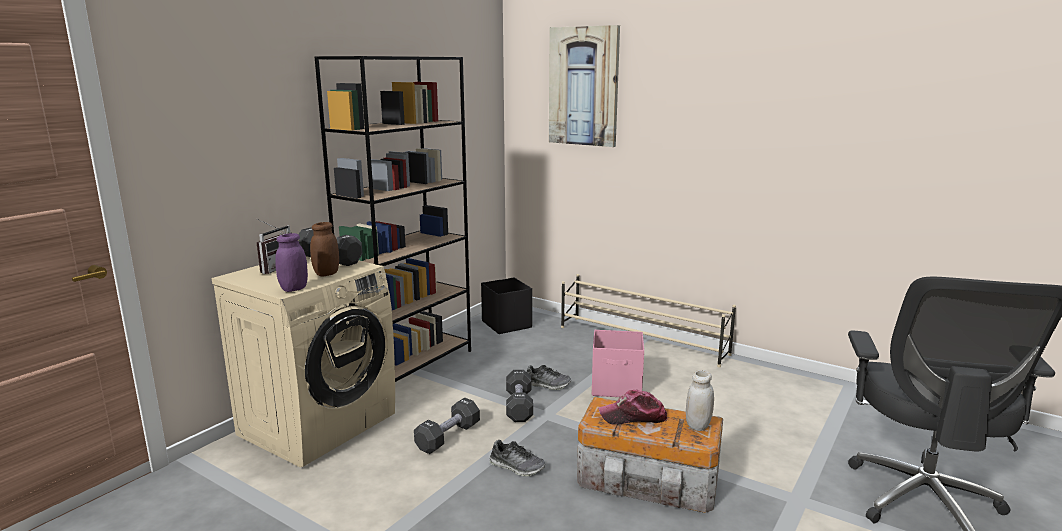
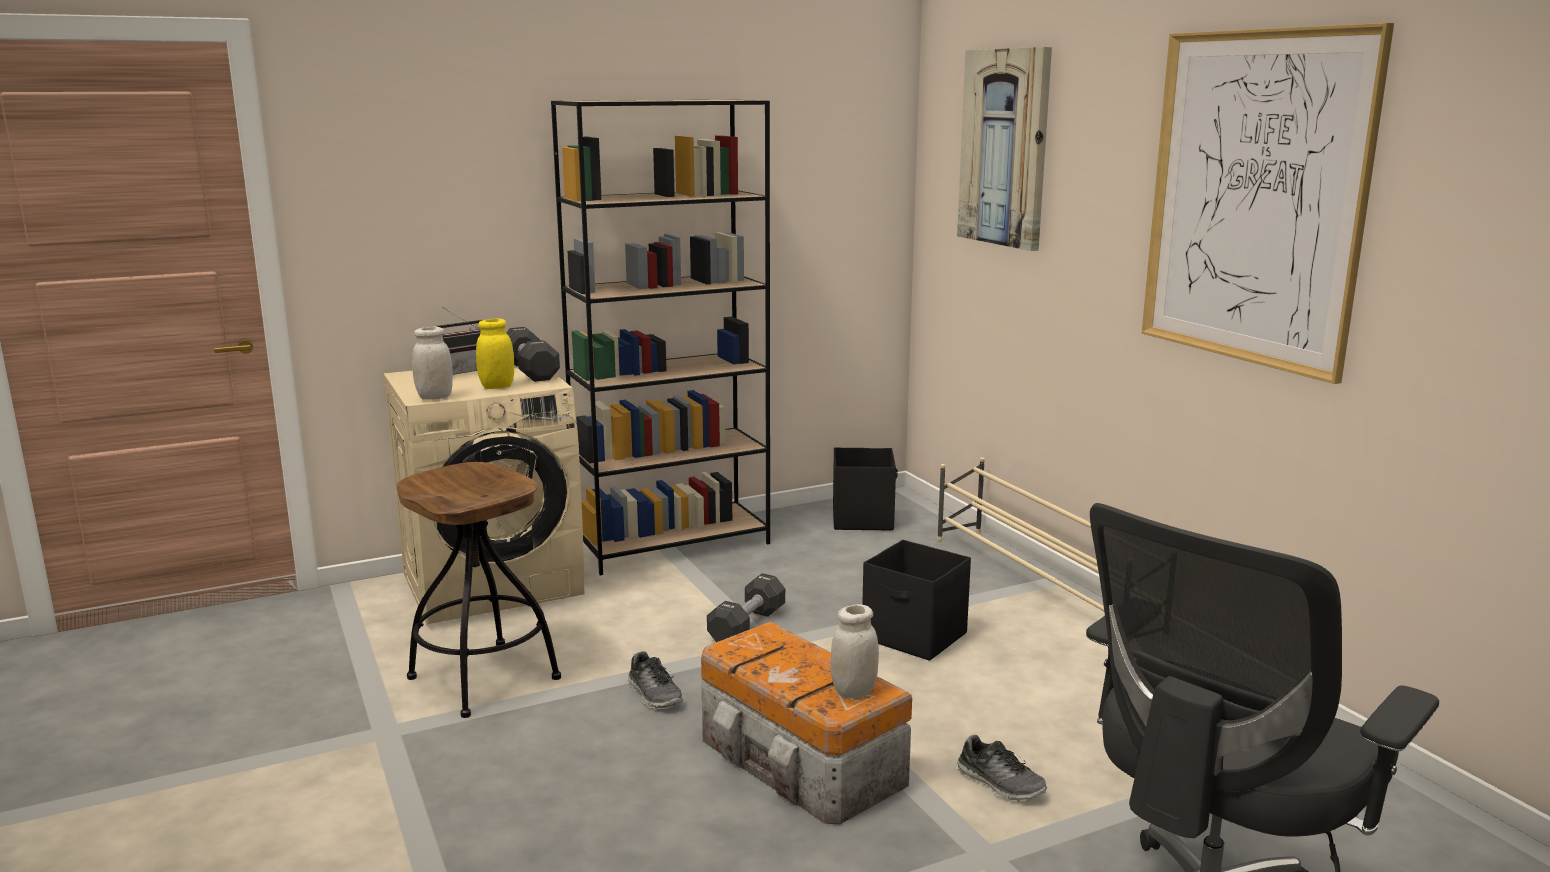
camera: 30 degrees right, 0 degrees up
purple jar [275,233,308,292] -> white jar [412,327,453,400]
brown jar [310,222,339,277] -> yellow jar [476,318,514,389]
black dumbbell [414,398,480,454] -> none
shoe [527,365,571,390] -> shoe moved to [956,735,1048,802]
pink storage box [592,330,644,397] -> black storage box [862,540,971,661]
cap [598,390,668,425] -> none
none -> brown stool [396,462,561,718]
none -> picture [1142,23,1394,384]

